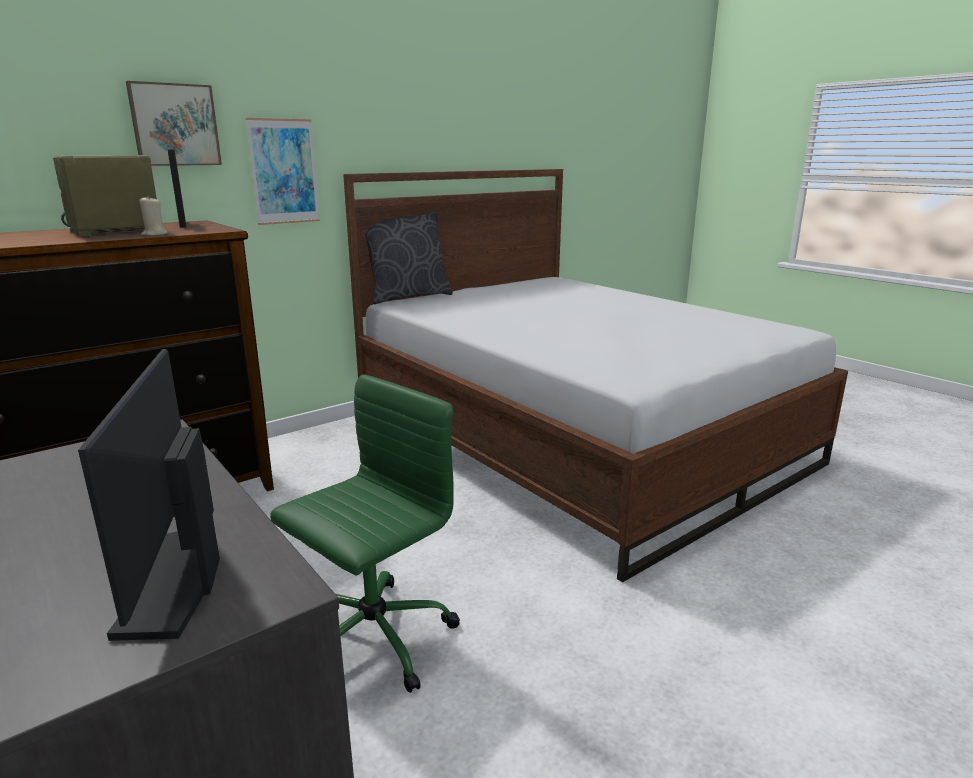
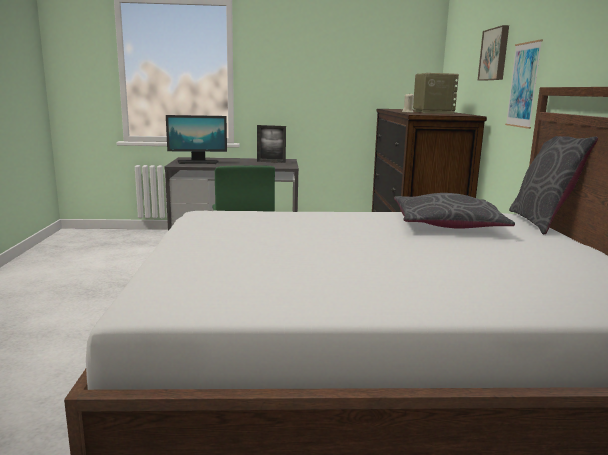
camera: 125 degrees right, 5 degrees down
monitor [78,349,220,641] -> monitor turned 150 degrees clockwise [166,115,227,164]
picture frame [167,149,186,227] -> picture frame moved to [257,125,286,163]
none -> grey pillow [394,193,515,229]

